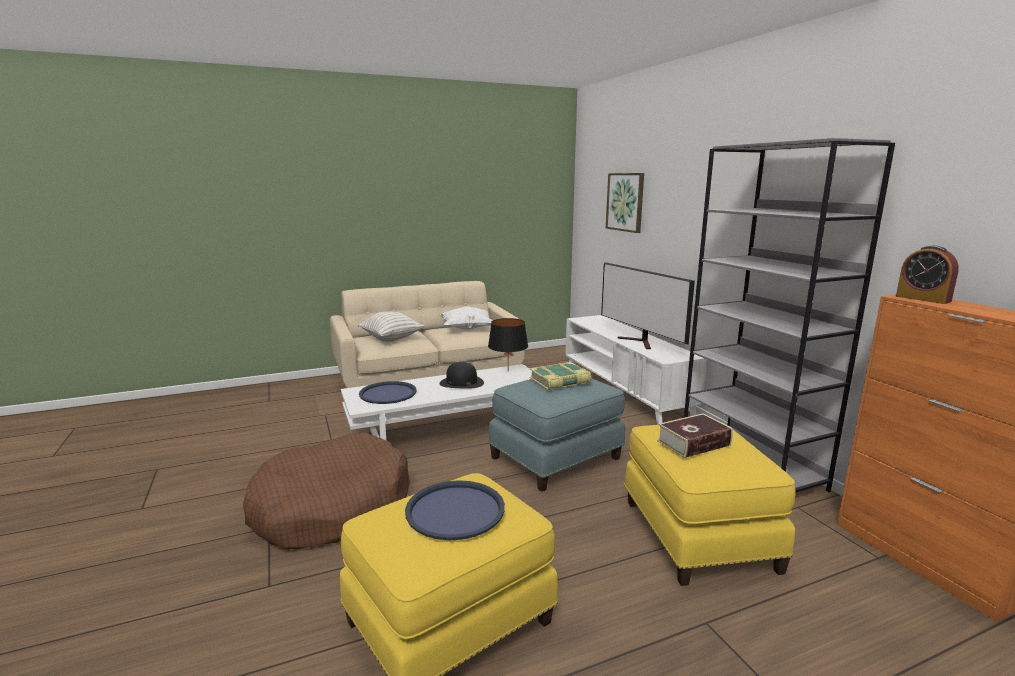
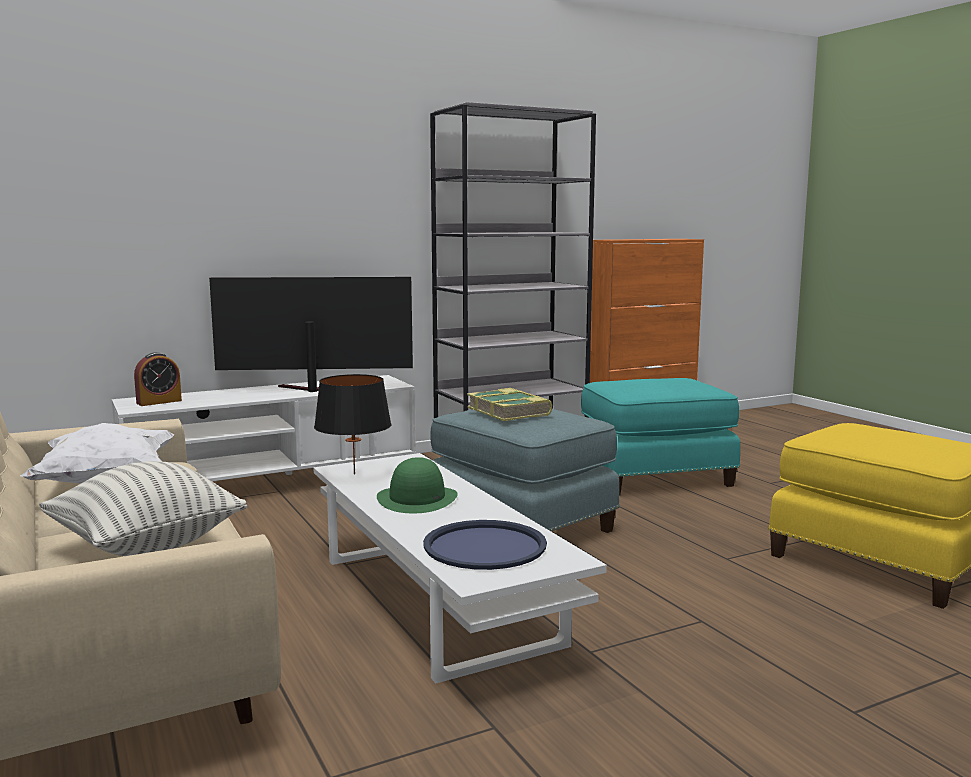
camera: 95 degrees left, 5 degrees down
brown dog bed [243,433,410,549] -> none
blue tray [405,480,505,540] -> none
black hat [440,362,484,389] -> green hat [377,457,458,513]
television [601,262,695,349] -> television turned 150 degrees counterclockwise [209,277,413,392]
picture [606,173,644,233] -> none
yellow ottoman [624,422,796,586] -> turquoise ottoman [581,378,740,496]
book [657,413,733,458] -> none
alarm clock [896,246,959,304] -> alarm clock moved to [134,352,182,406]

